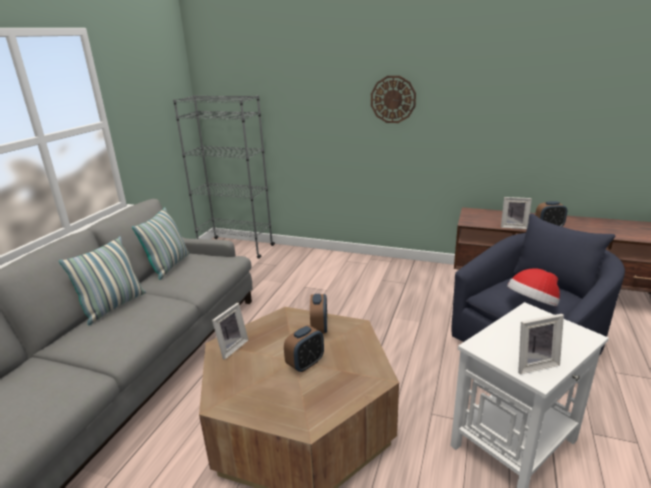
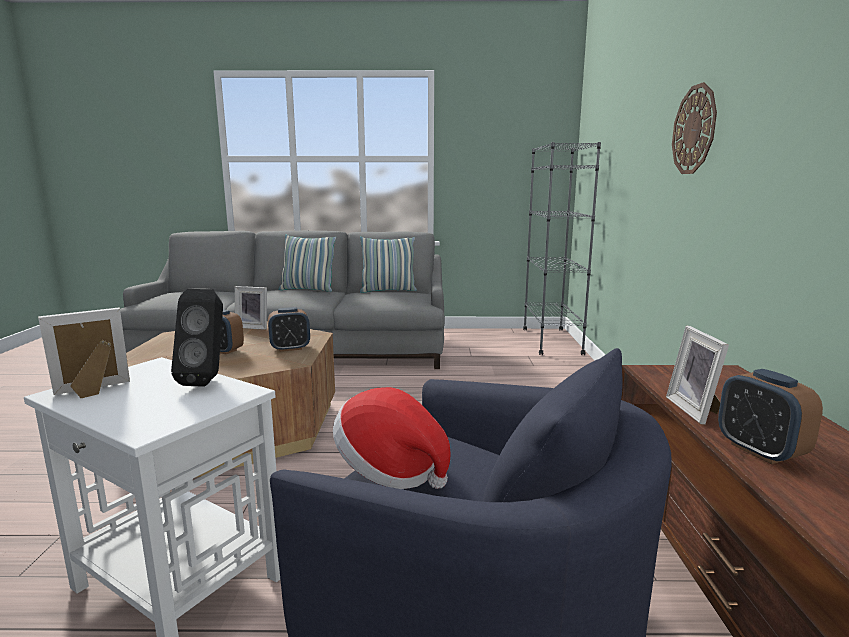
camera: 70 degrees right, 10 degrees down
picture frame [518,314,564,374] -> picture frame turned 90 degrees clockwise [38,308,130,398]
none -> black speaker [171,288,223,386]

